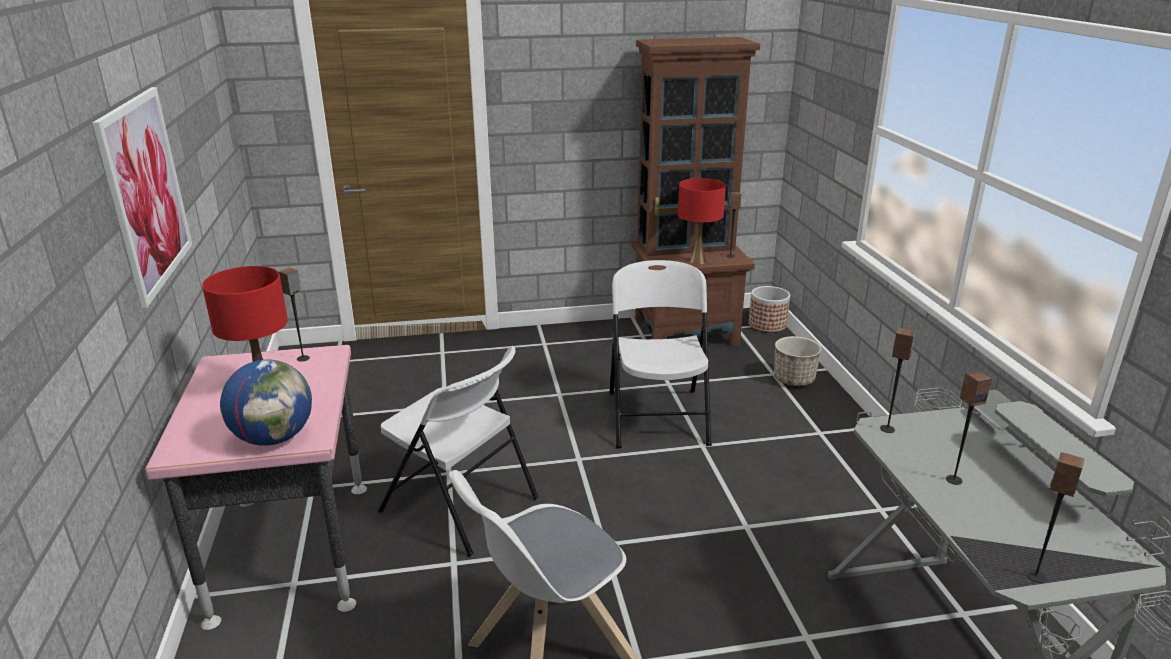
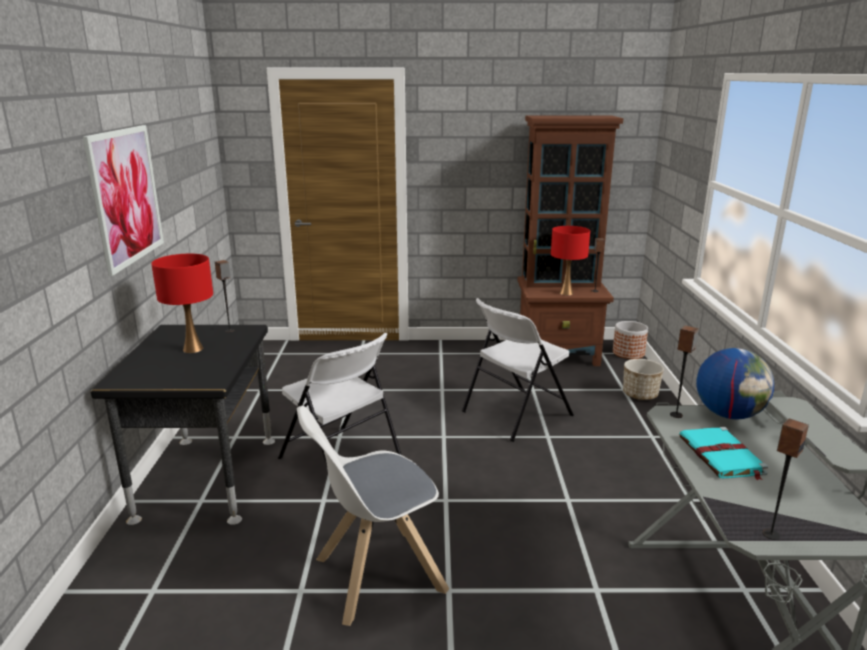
camera: 10 degrees right, 5 degrees down
pink desk [145,345,367,630] -> black desk [91,325,275,525]
globe [220,360,312,446] -> globe moved to [696,348,774,419]
white chair [609,260,712,448] -> white chair turned 135 degrees counterclockwise [462,298,574,442]
speaker [946,370,992,485] -> turquoise book [679,427,768,480]

